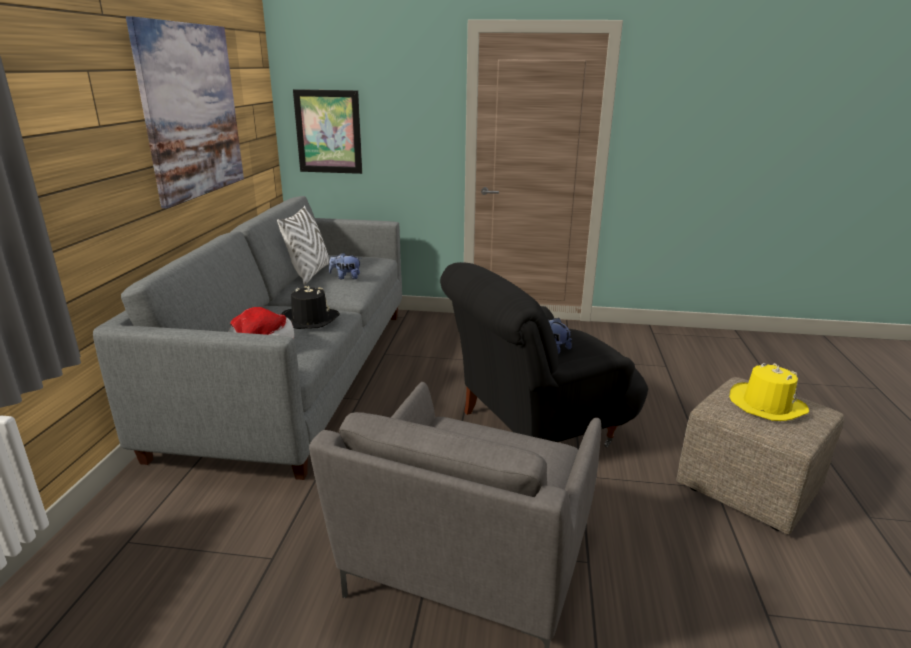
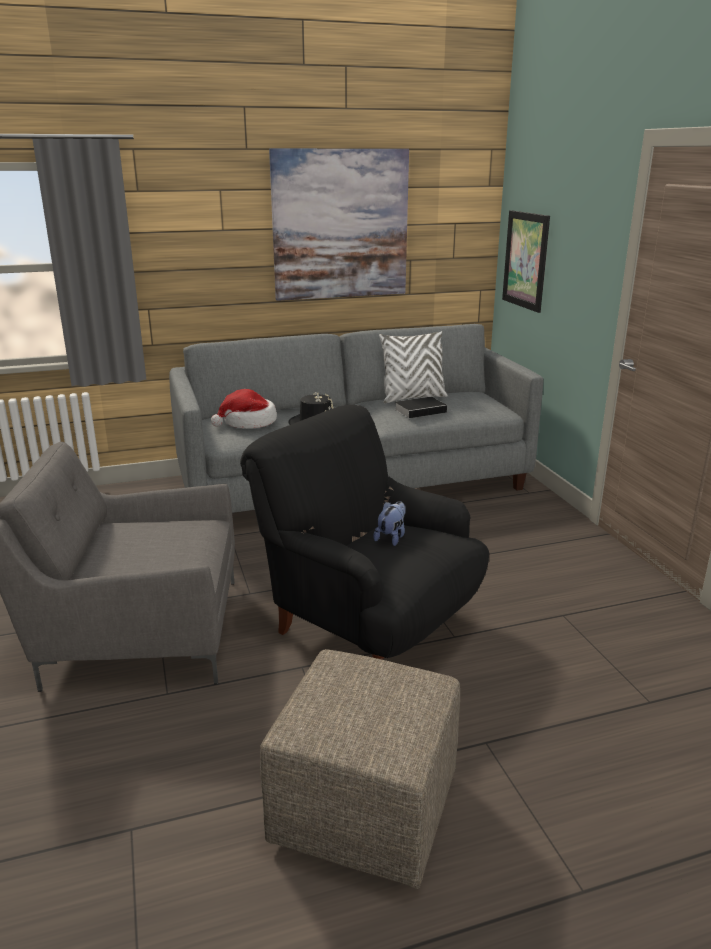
camera: 65 degrees right, 0 degrees up
plush toy [329,253,362,279] -> book [395,397,452,418]
yellow hat [729,363,809,421] -> none

